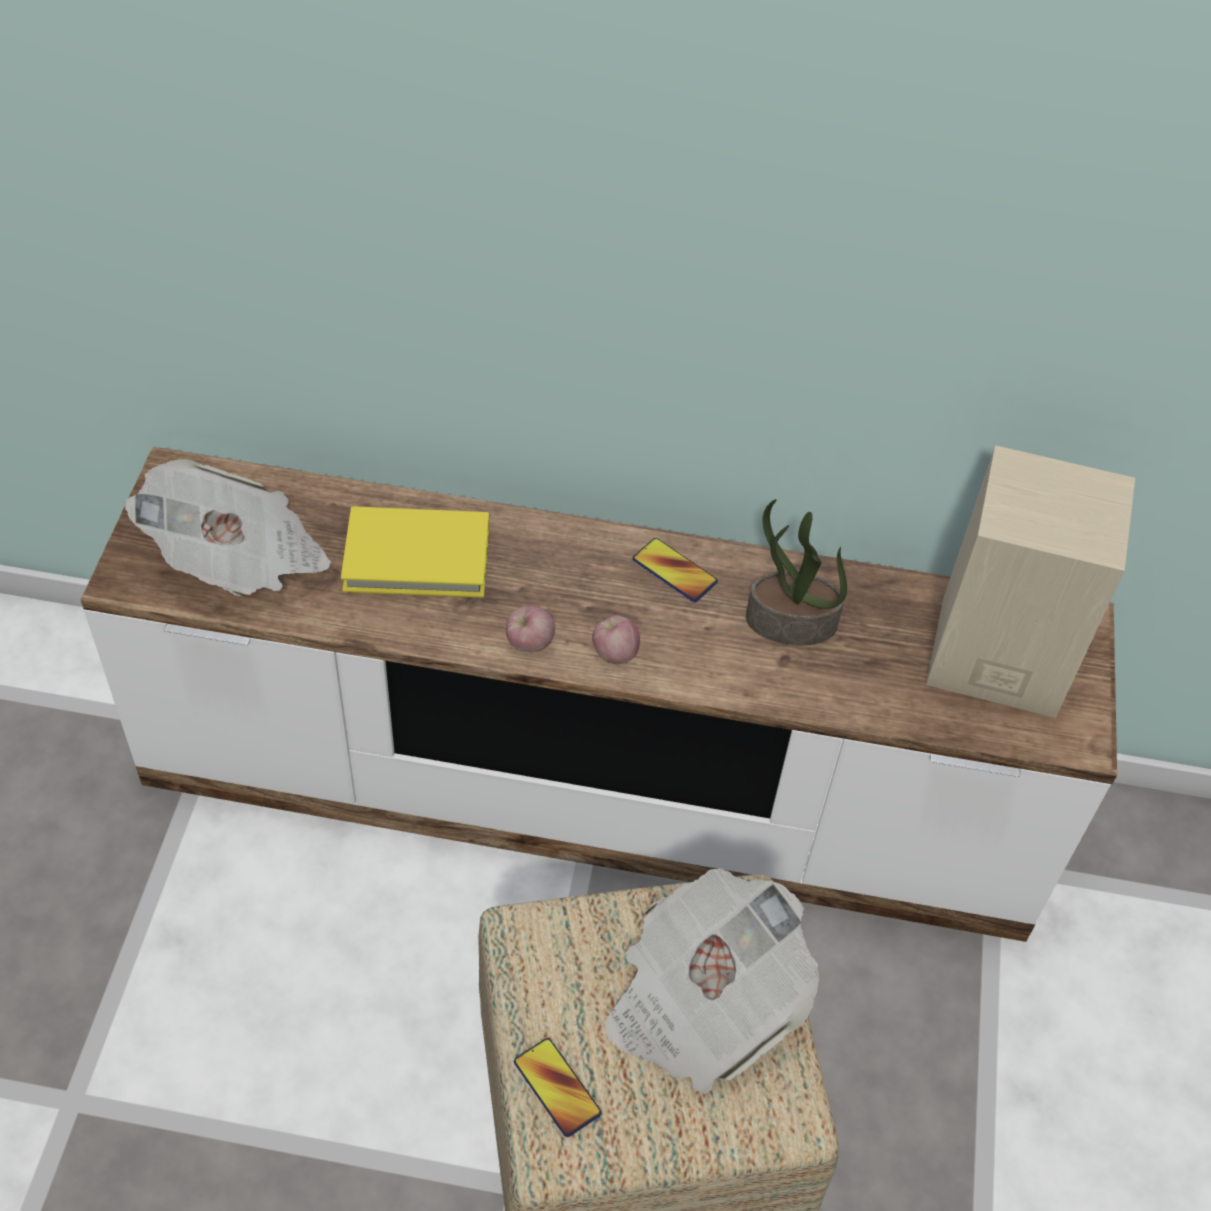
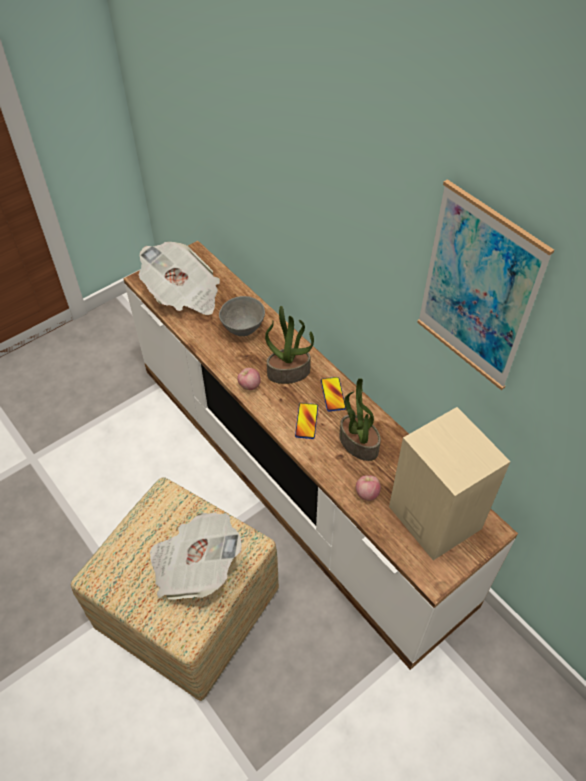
camera: 45 degrees right, 0 degrees up
yellow book [341,506,489,598] -> grey bowl [219,296,265,336]
phone [514,1038,602,1137] -> phone moved to [295,403,318,439]
apple [592,615,640,664] -> apple moved to [356,475,381,501]
none -> potted plant [265,306,314,384]
none -> picture [417,179,554,390]

